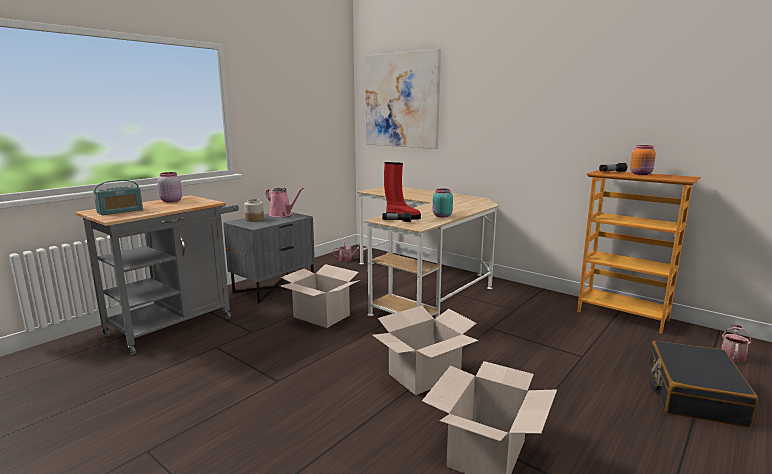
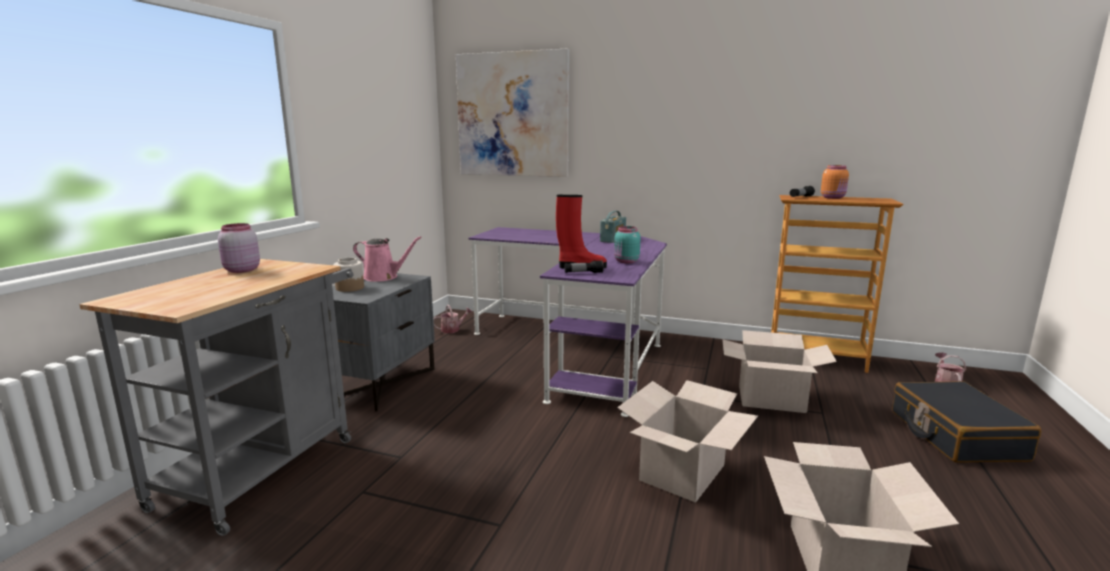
camera: 20 degrees left, 0 degrees up
radio [93,180,143,215] -> radio moved to [600,211,626,243]
cardboard box [280,264,361,328] -> cardboard box moved to [722,330,837,413]
beige desk [357,187,499,318] -> purple desk [469,227,667,417]

